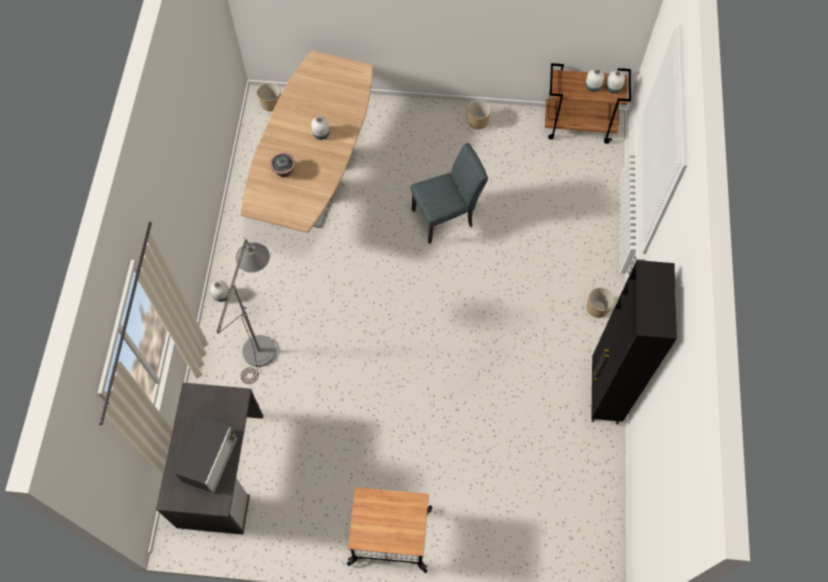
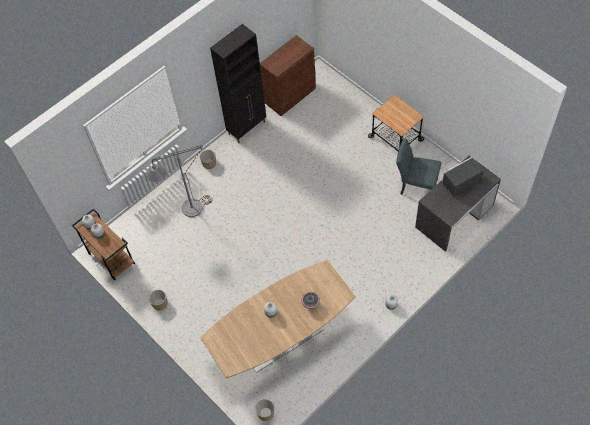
camera: 135 degrees left, 5 degrees down
grey floor lamp [217,239,276,384] -> grey floor lamp moved to [146,146,212,217]
grey chair [411,143,488,244] -> grey chair moved to [396,138,441,195]
none -> brown cabinet [260,35,316,116]

